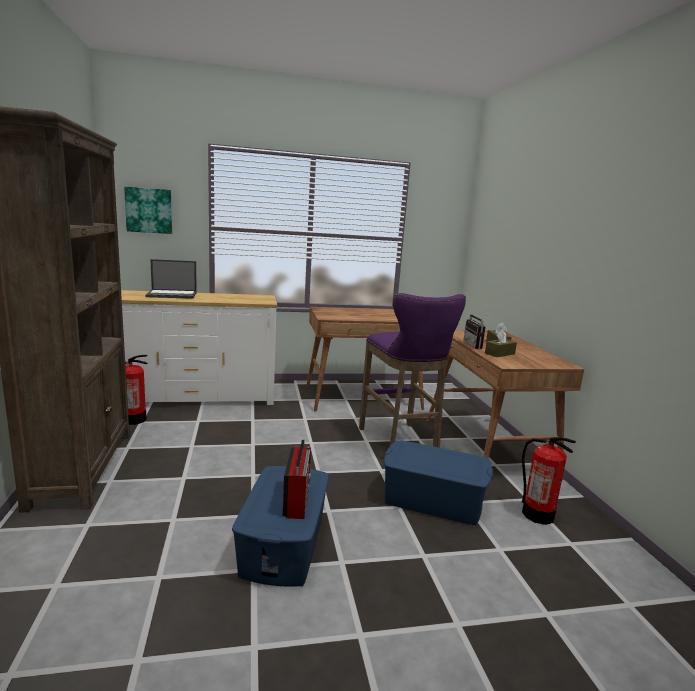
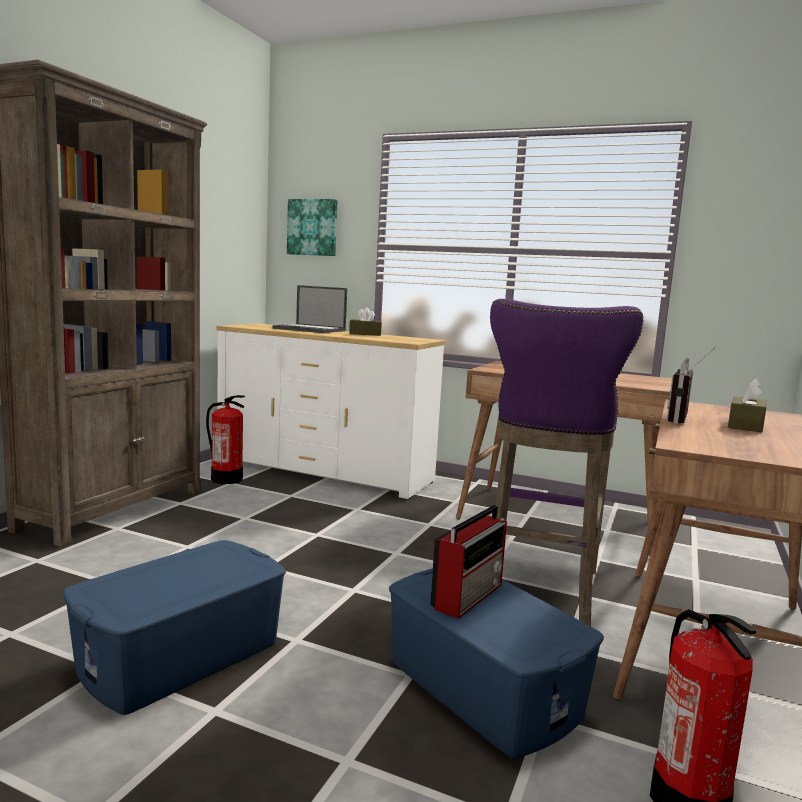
camera: 35 degrees right, 5 degrees down
radio [283,439,311,519] -> radio moved to [430,505,507,619]
brown tissue box [485,330,517,357] -> brown tissue box moved to [349,307,382,336]

